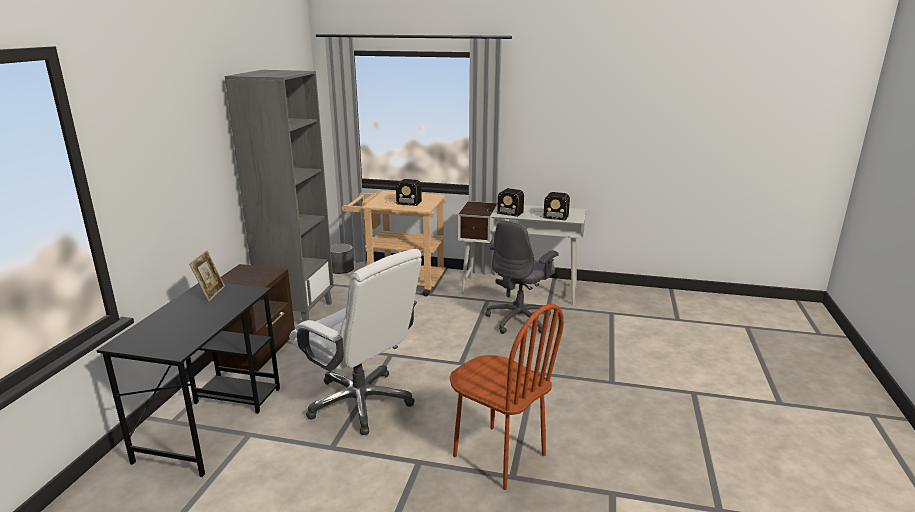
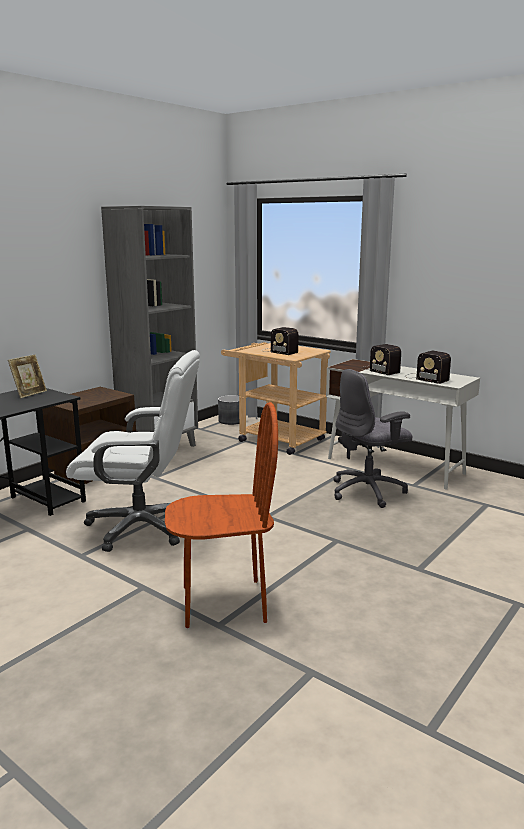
camera: 25 degrees right, 5 degrees down
white office chair [290,249,422,435] -> white office chair turned 60 degrees counterclockwise [66,350,200,552]
brown chair [449,304,564,490] -> brown chair turned 75 degrees counterclockwise [165,402,278,628]

